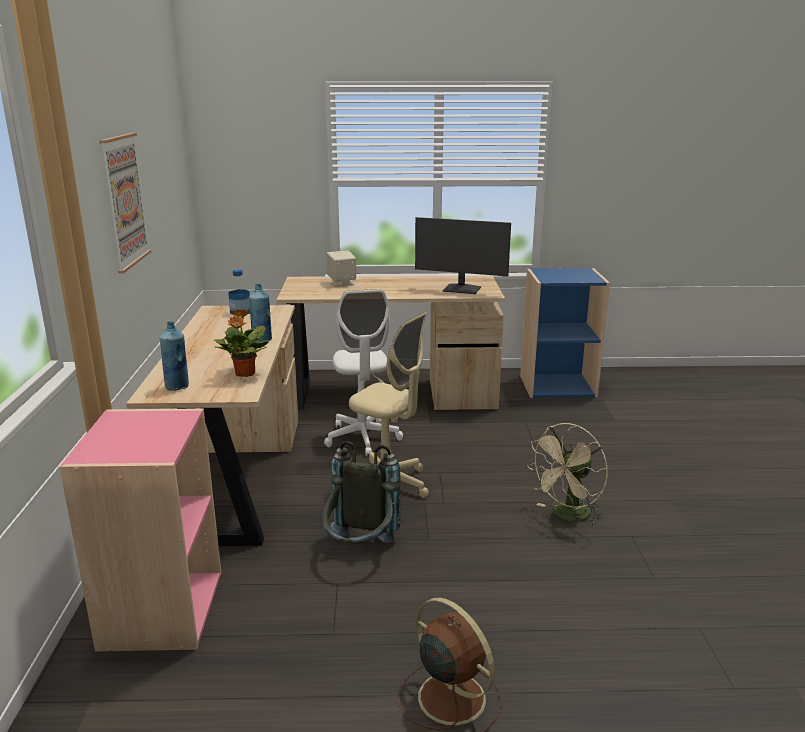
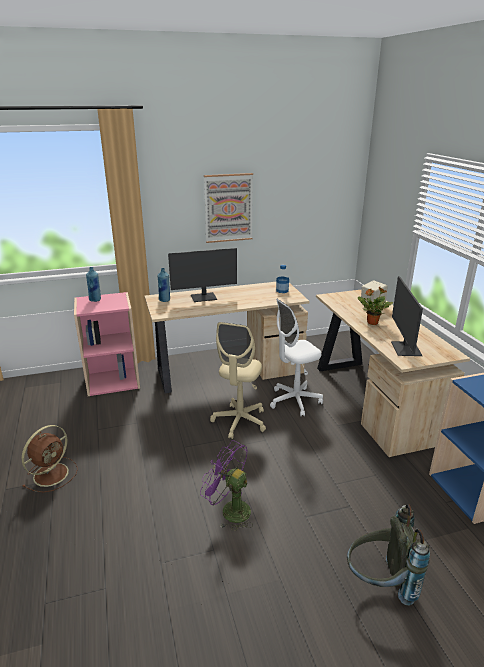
camera: 75 degrees right, 5 degrees up
potted plant [214,309,269,377] -> potted plant moved to [358,287,394,325]
blue bottle [249,284,272,343] -> blue bottle moved to [86,267,101,302]
grey backpack [322,441,401,544] -> grey backpack moved to [347,504,430,605]
beige fan [527,423,608,527] -> purple fan [200,440,253,531]
none -> monitor [168,248,237,302]

